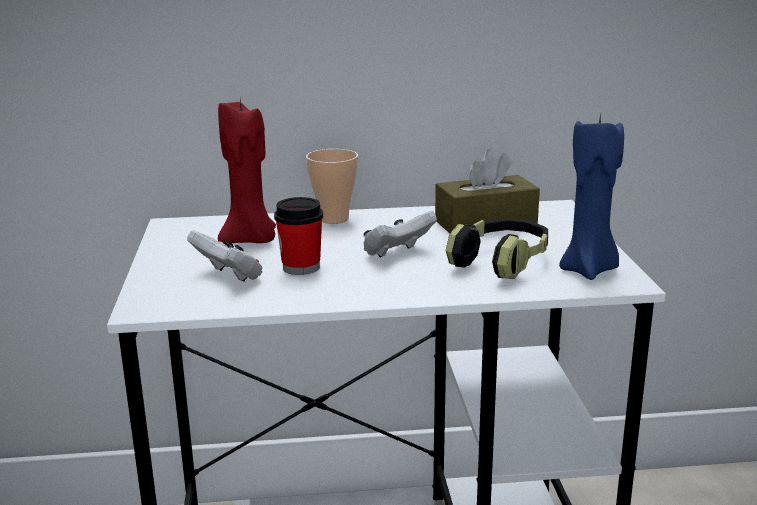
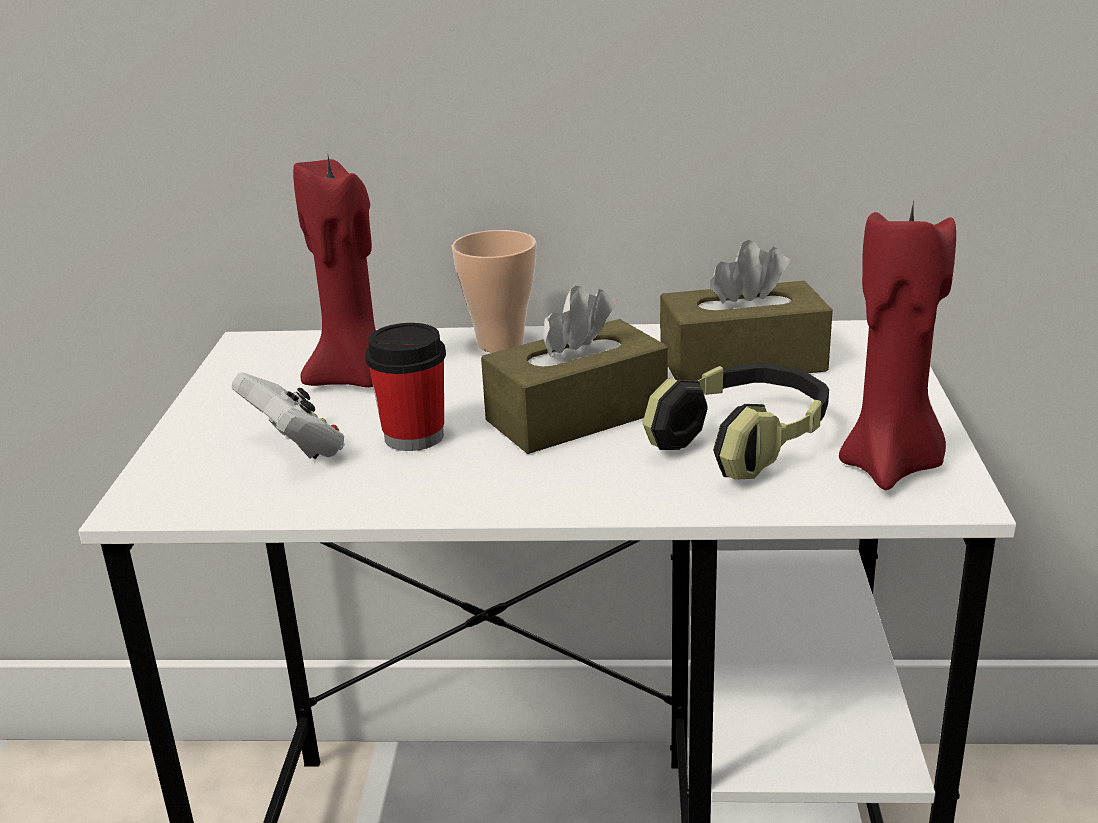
camera: 10 degrees right, 5 degrees up
white game controller [363,210,437,257] -> brown tissue box [481,286,668,454]
blue candle [559,113,624,280] -> red candle [839,199,956,490]

